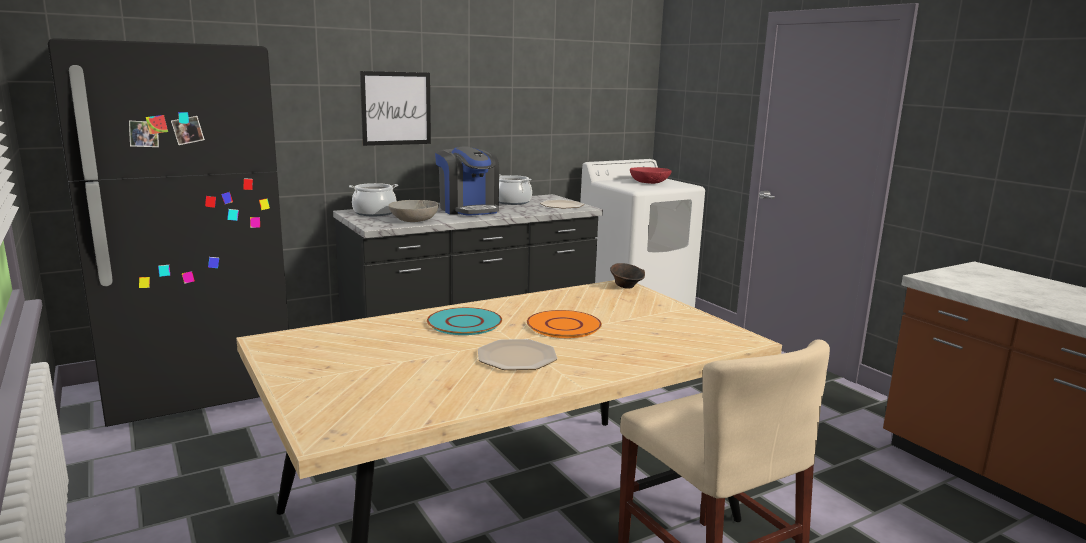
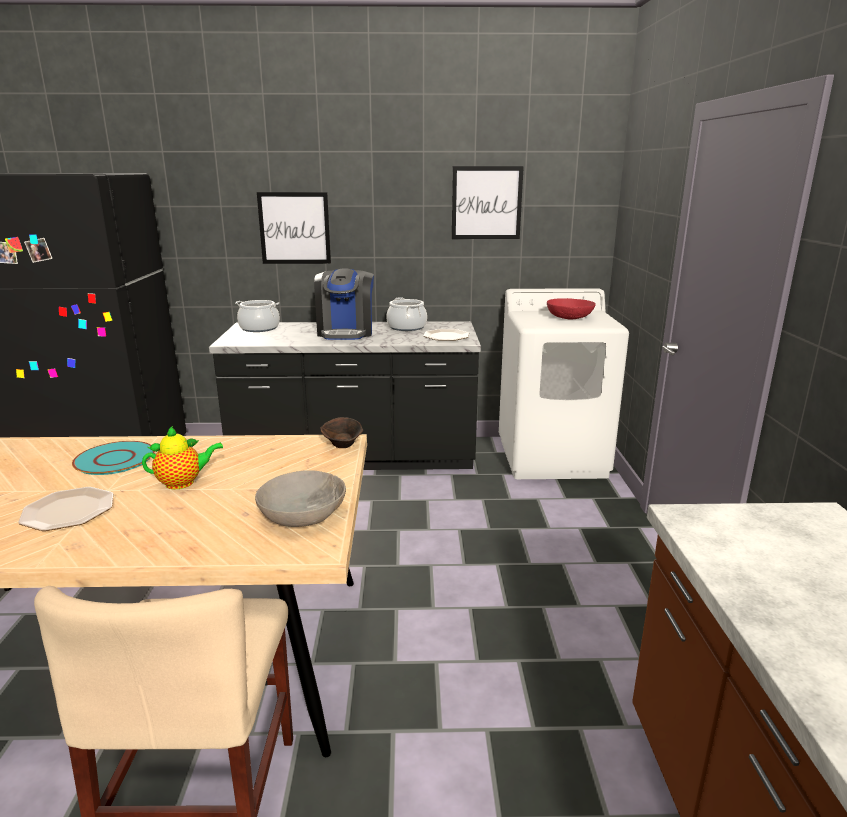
camera: 30 degrees right, 5 degrees up
grey bowl [388,200,439,222] -> grey bowl moved to [255,470,346,527]
orange plate [527,310,602,338] -> teapot [142,426,223,489]
none -> picture [452,166,524,239]

